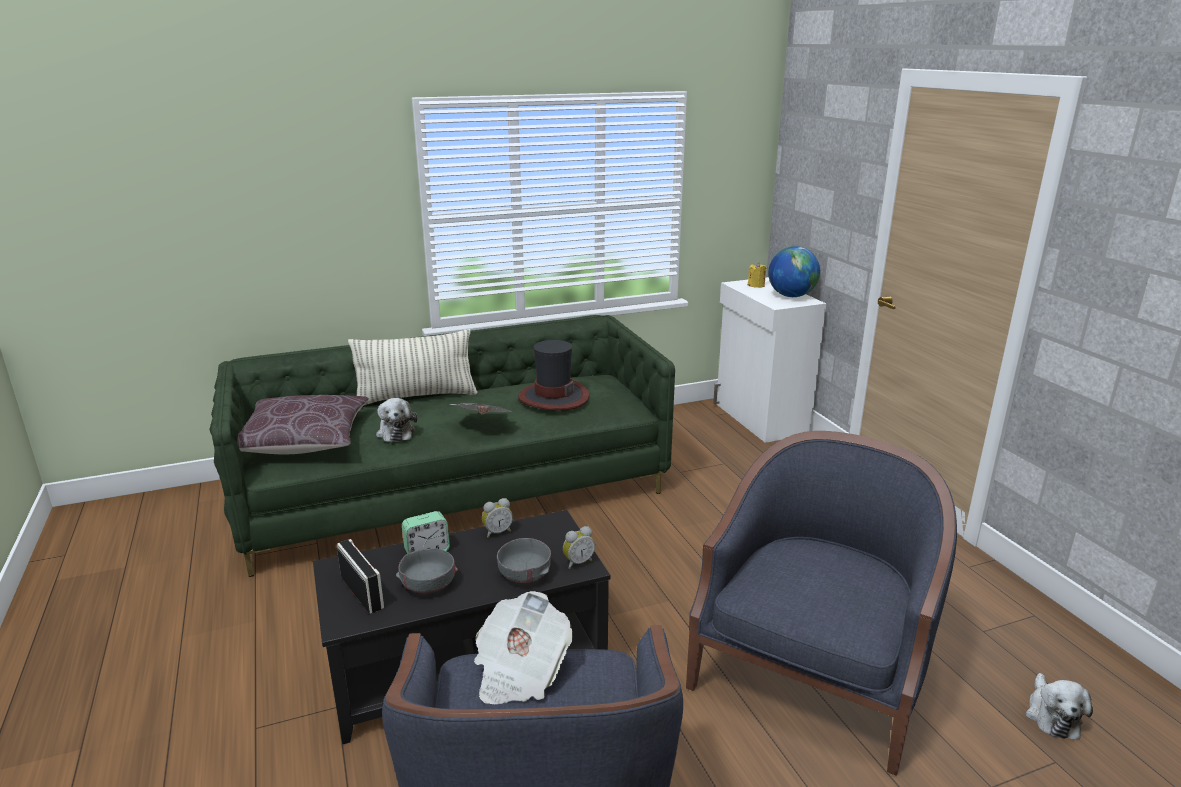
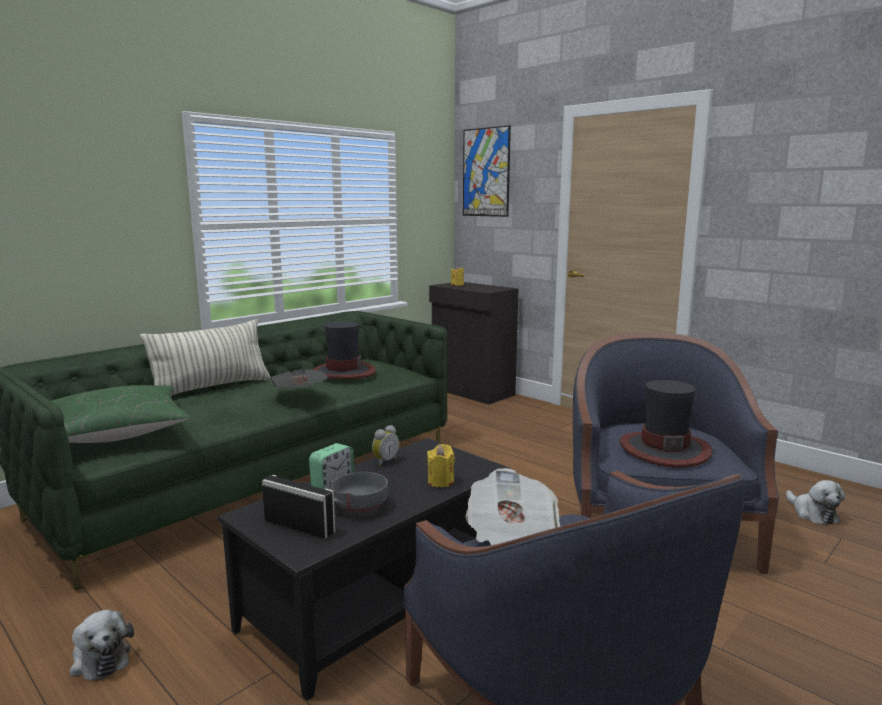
camera: 25 degrees left, 10 degrees down
brown pillow [237,395,369,454] -> green pillow [51,385,190,443]
plush toy [376,398,417,442] -> plush toy moved to [70,610,134,680]
grey bowl [497,538,551,583] -> yellow candle [427,444,455,487]
alarm clock [563,526,595,569] -> none
white cabinet [713,277,826,443] -> black cabinet [429,282,518,404]
globe [768,246,820,297] -> none
none -> picture [463,125,511,217]
none -> hat [620,380,713,468]

